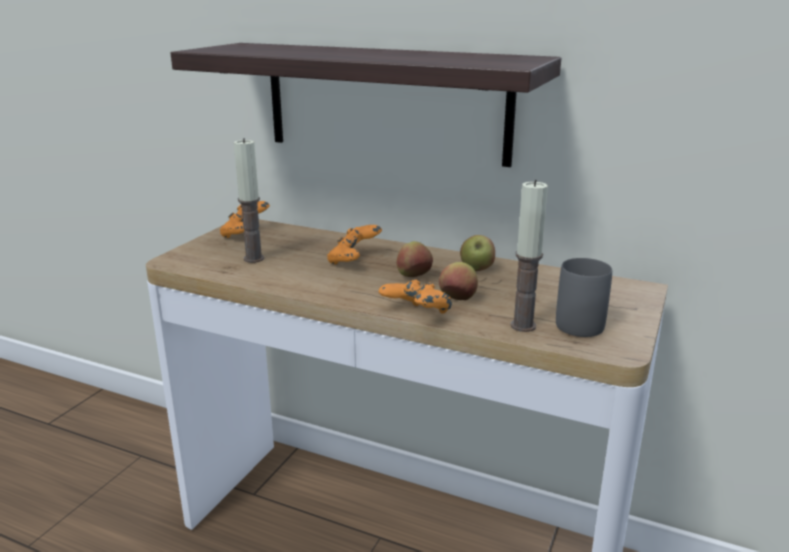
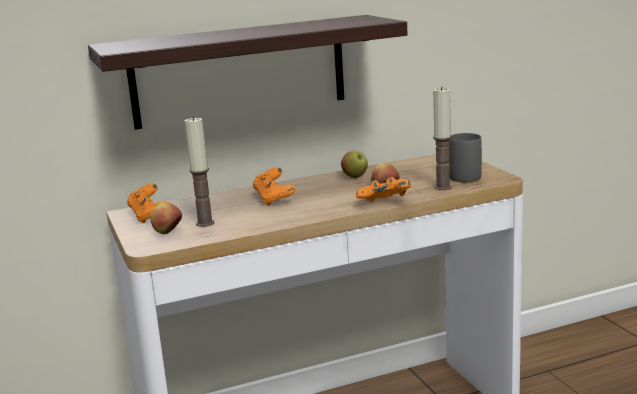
camera: 45 degrees left, 5 degrees down
apple [397,241,433,277] -> apple moved to [150,202,182,234]

